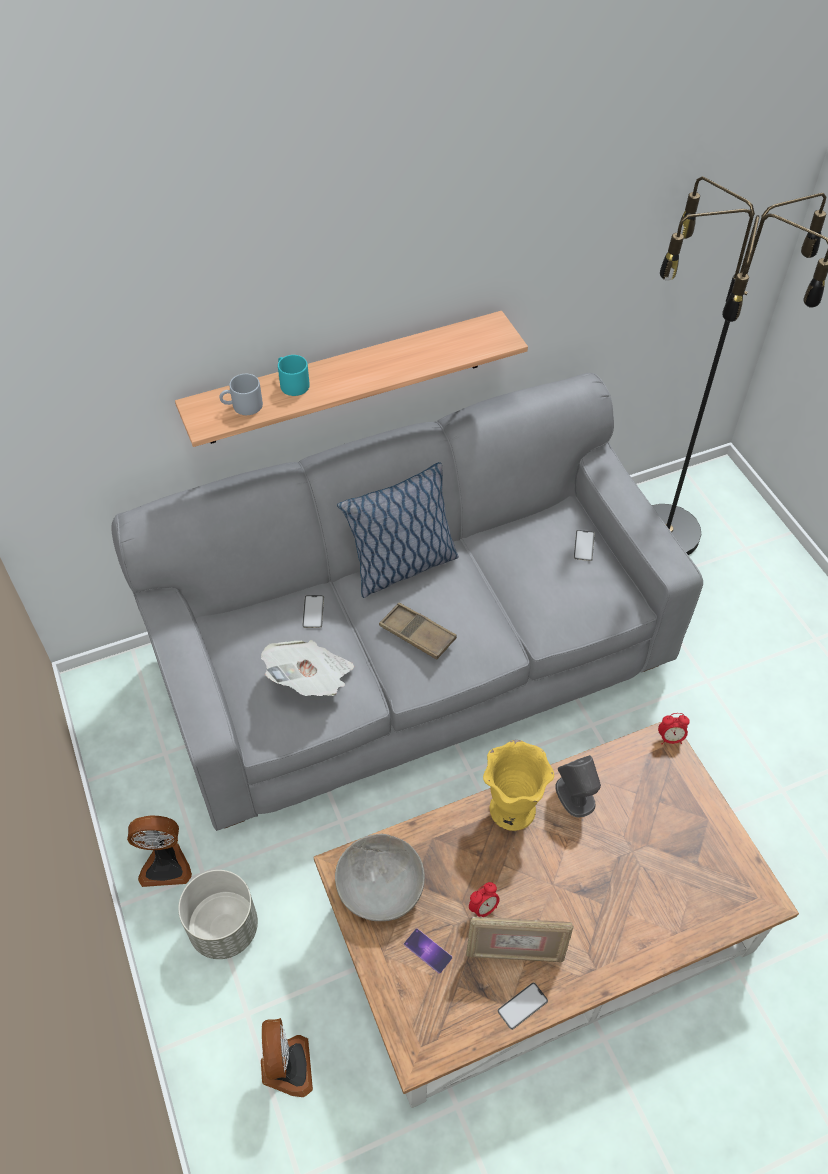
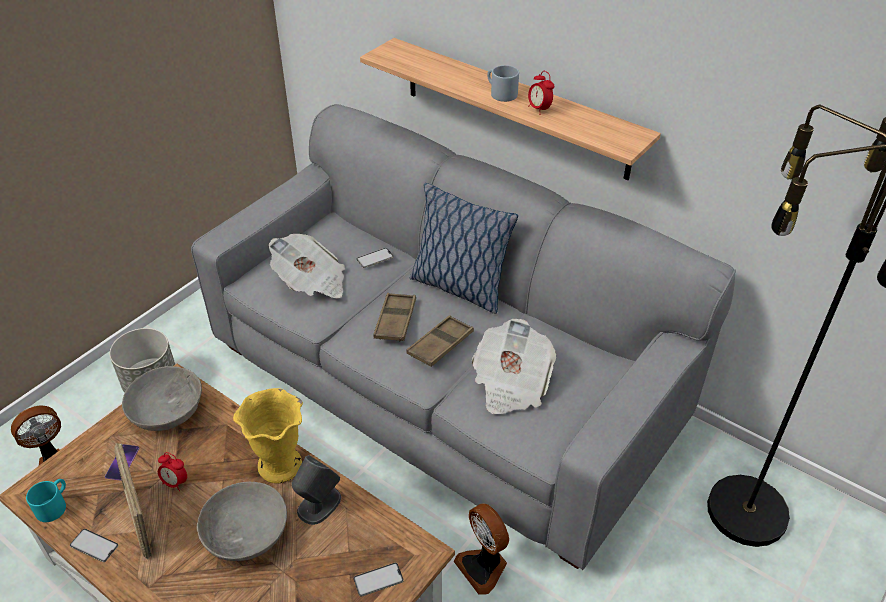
camera: 60 degrees right, 10 degrees down
fan [127,815,192,887] -> fan moved to [453,503,509,595]
grey mug [219,374,263,415] -> grey mug moved to [487,65,519,102]
turquoise mug [278,355,310,396] -> turquoise mug moved to [26,479,66,522]
phone [574,530,595,561] -> phone moved to [354,563,404,597]
alarm clock [658,713,690,744] -> alarm clock moved to [528,71,554,115]
none -> grey bowl [196,482,287,561]
none -> brown tray [406,315,474,367]
none -> newspaper [472,319,556,414]

